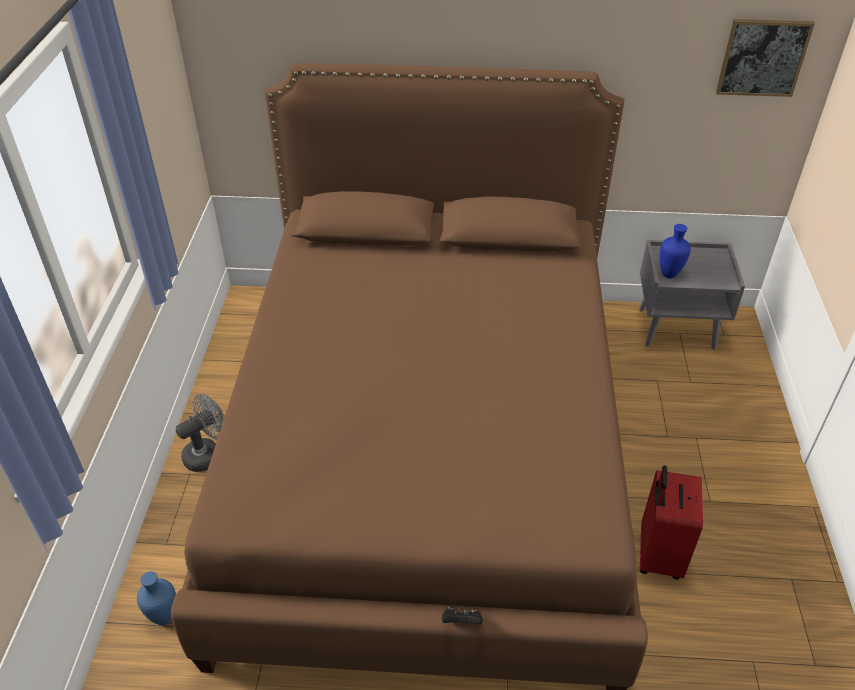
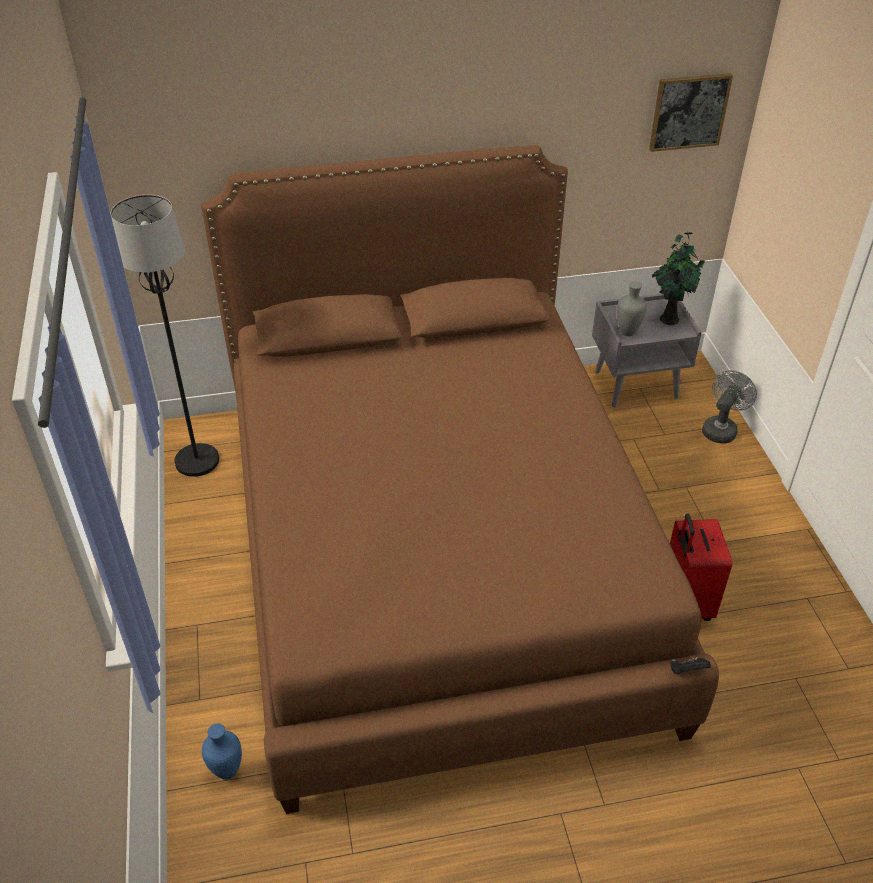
camera: 15 degrees left, 0 degrees up
grey fan [175,394,225,472] -> grey fan moved to [702,370,757,444]
black game controller [442,606,483,625] -> black game controller moved to [670,657,711,674]
blue vase [660,224,691,279] -> grey vase [617,281,647,336]
none -> black floor lamp [111,195,219,477]
none -> potted plant [652,232,705,325]

